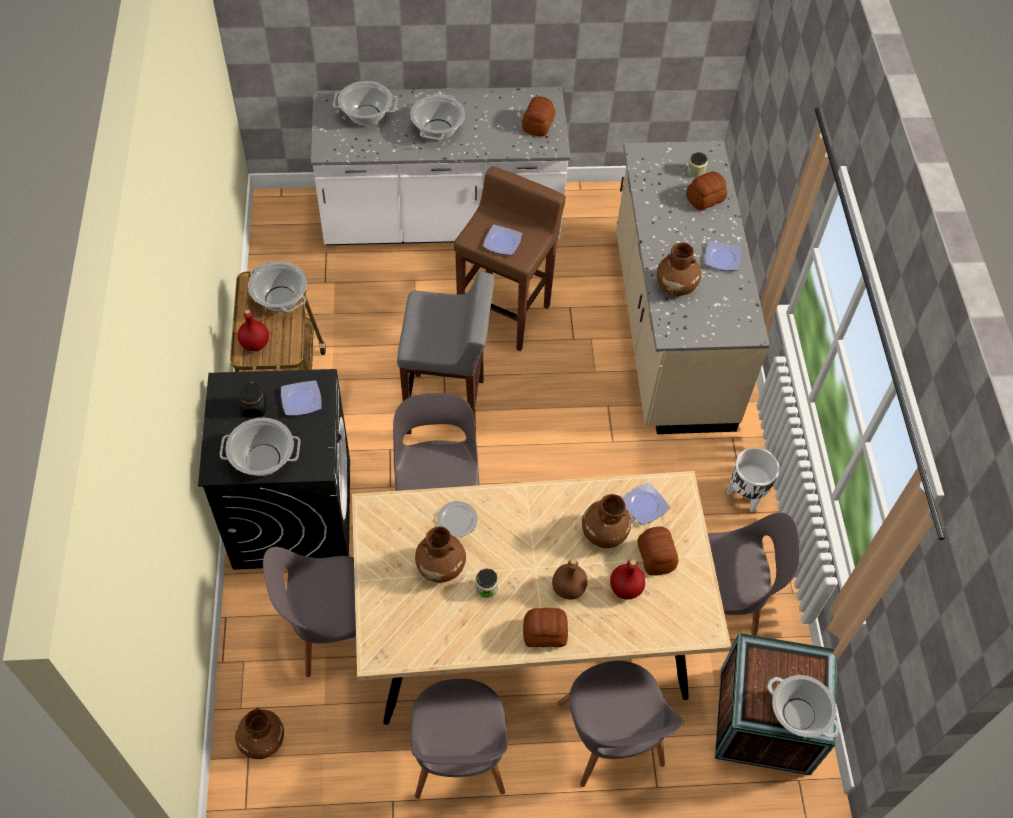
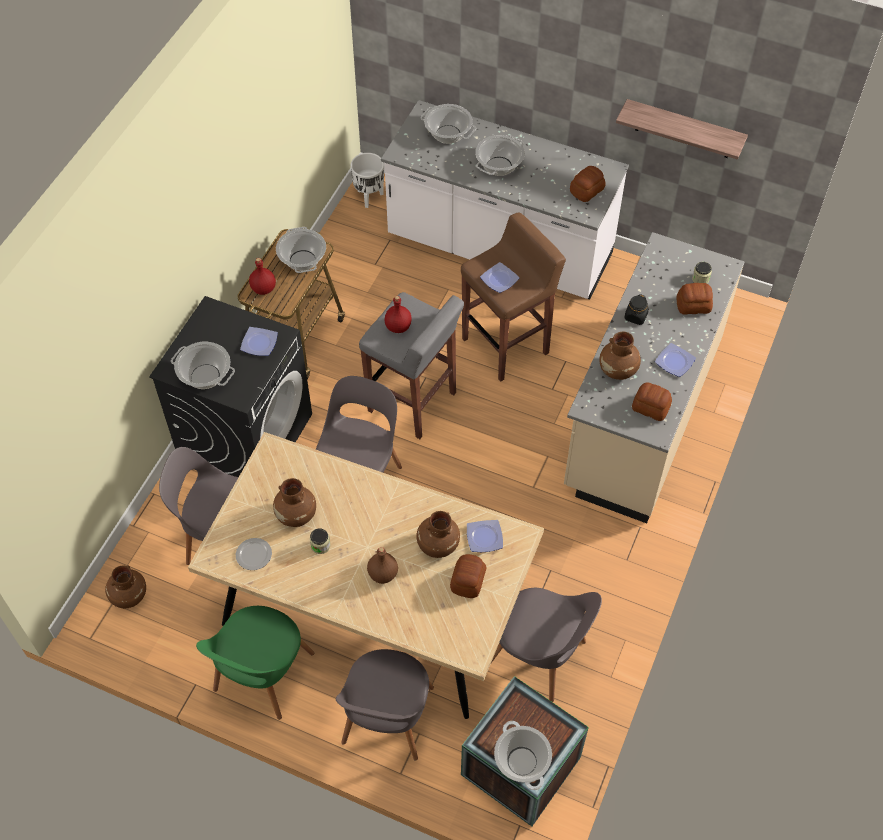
camera: 30 degrees right, 0 degrees up
black jar [239,381,267,417] -> black jar moved to [624,294,649,325]
grey chair [411,679,508,799] -> green chair [196,606,315,720]
plate [437,501,478,537] -> plate moved to [236,538,272,570]
bread [523,608,568,647] -> bread moved to [632,383,672,421]
red bottle [610,559,645,600] -> red bottle moved to [384,296,412,333]
white planter [727,447,780,512] -> white planter moved to [350,153,384,208]
none -> shelf [616,99,748,160]

